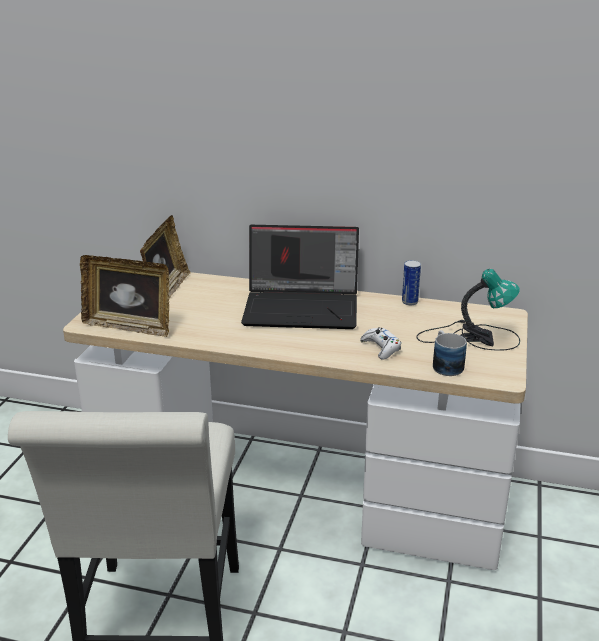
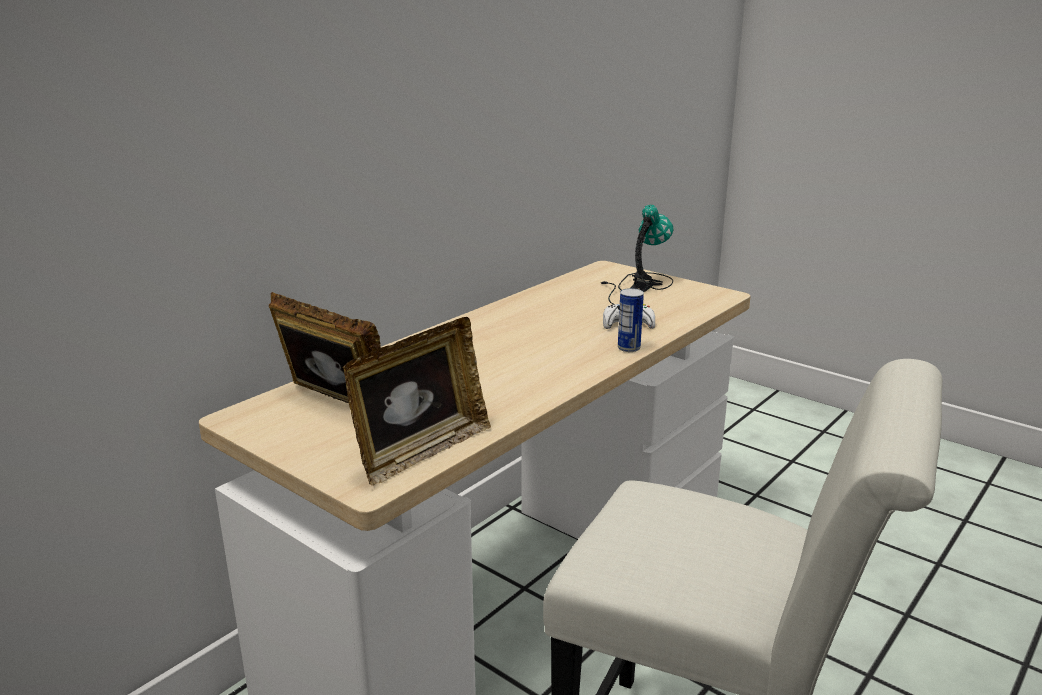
camera: 65 degrees left, 5 degrees down
laptop [241,225,359,329] -> none
can [402,260,421,305] -> can moved to [618,288,644,352]
mug [433,330,467,376] -> none

